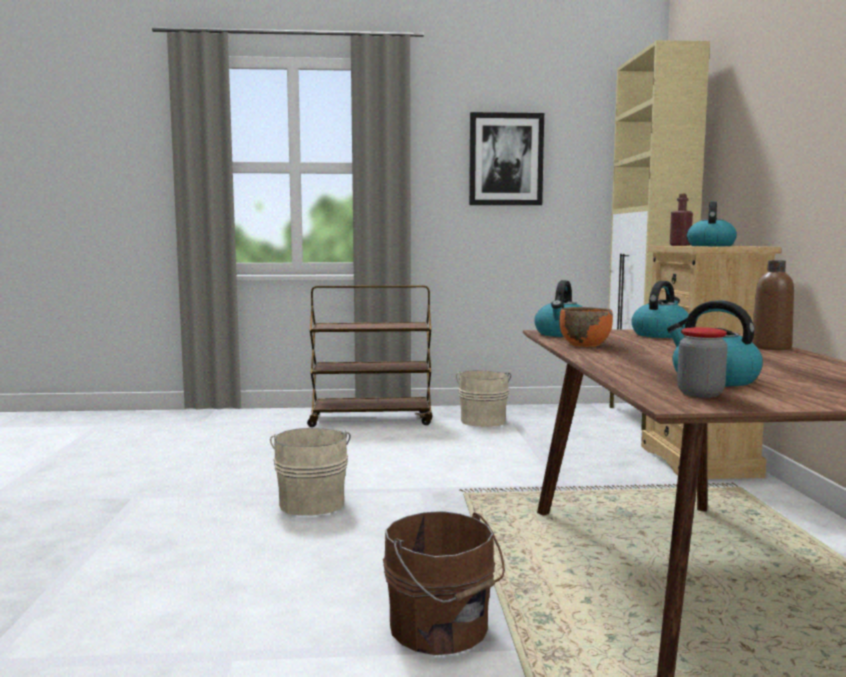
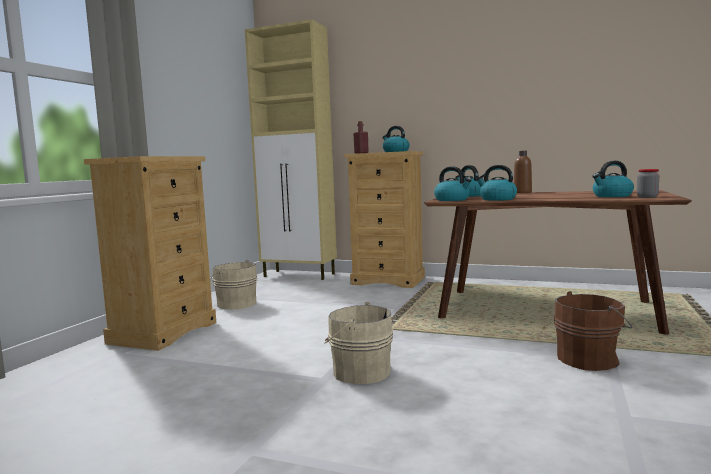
camera: 65 degrees left, 0 degrees up
brown cart [307,285,432,427] -> beige dresser [84,156,216,351]
picture [469,112,544,205] -> none
orange bowl [559,307,613,347] -> kettle [476,165,517,201]

